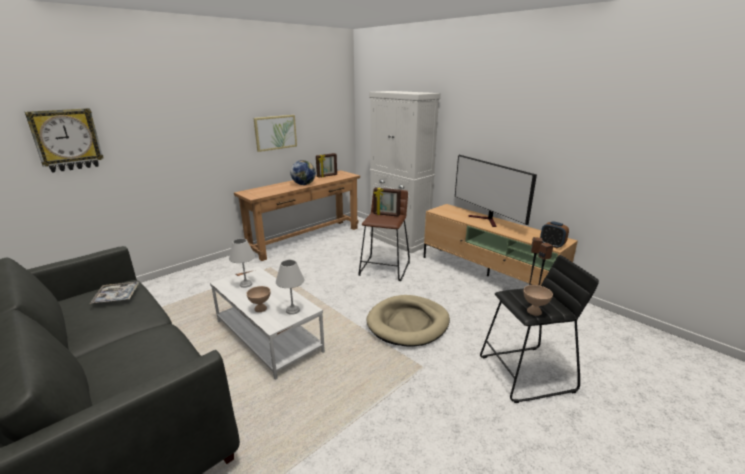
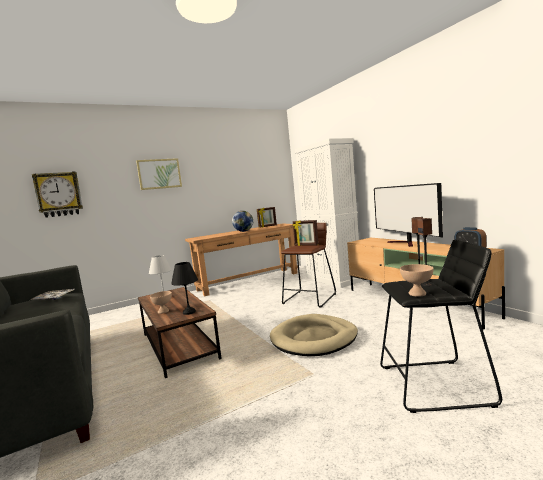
camera: 15 degrees right, 15 degrees down
white coffee table [210,266,325,380] -> brown coffee table [138,287,222,378]
picture [253,115,297,152] -> picture moved to [136,158,182,190]
white table lamp [276,260,304,315] -> black table lamp [171,262,198,315]

